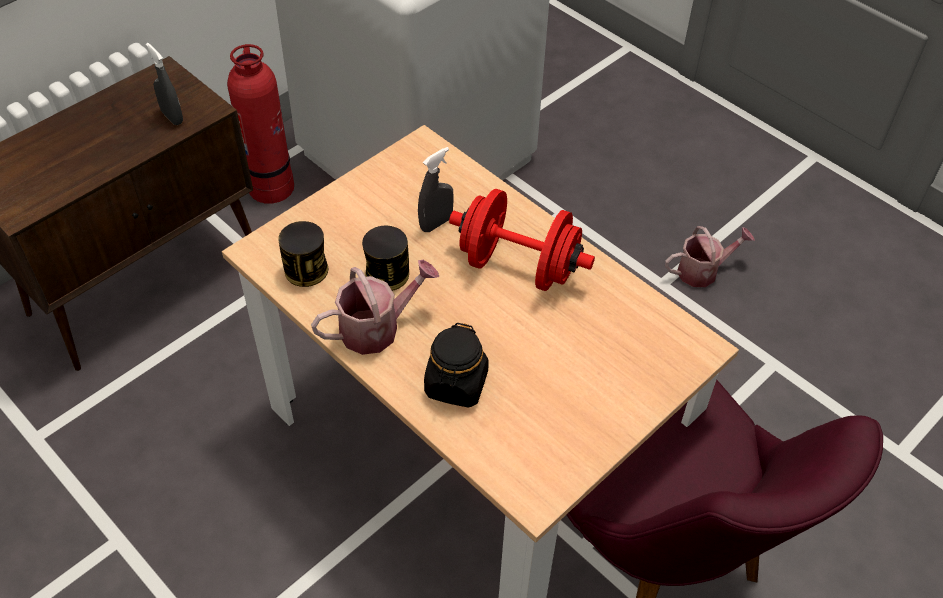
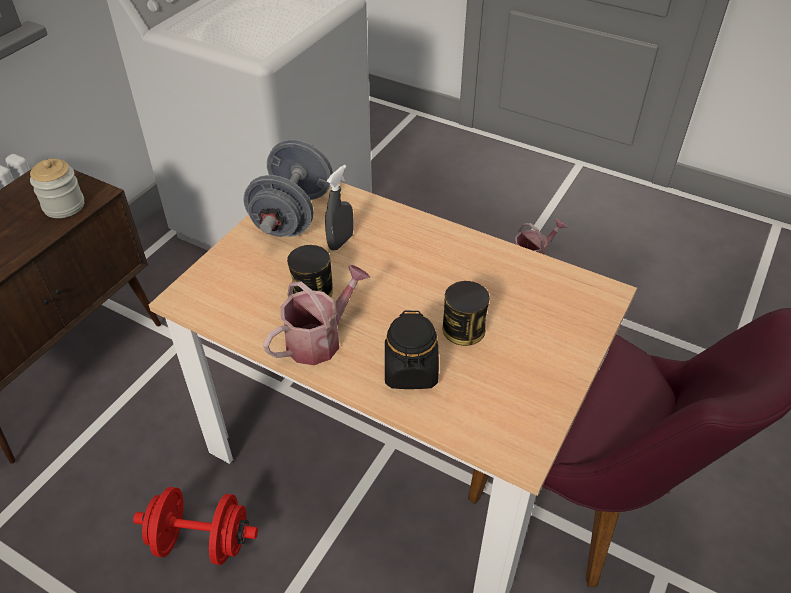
camera: 15 degrees left, 5 degrees down
grey spray bottle [146,43,183,125] -> jar [30,159,84,218]
fire extinguisher [227,44,294,204] -> none
can [278,221,328,287] -> can moved to [443,281,490,346]
red dumbbell [449,189,595,291] -> red dumbbell moved to [133,487,258,565]
none -> grey dumbbell [243,140,333,237]

